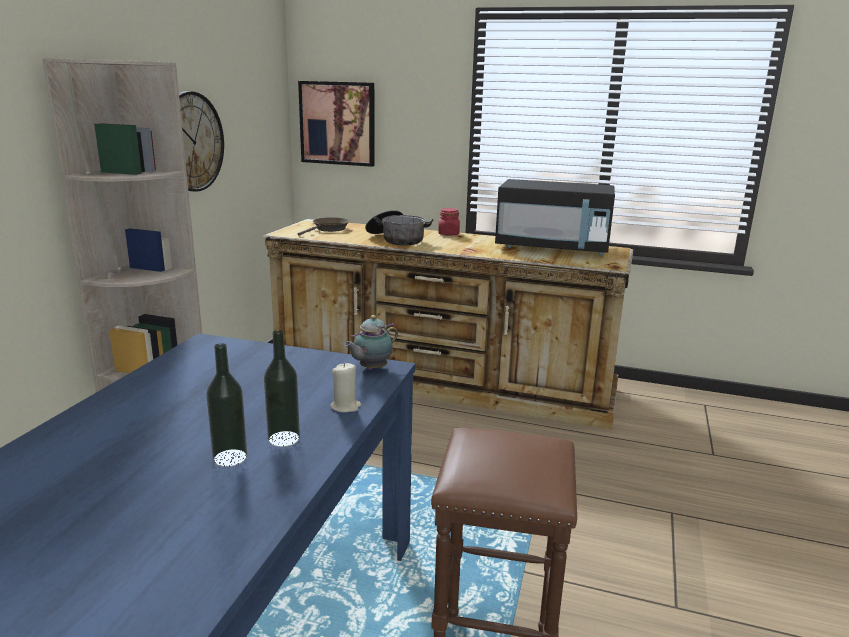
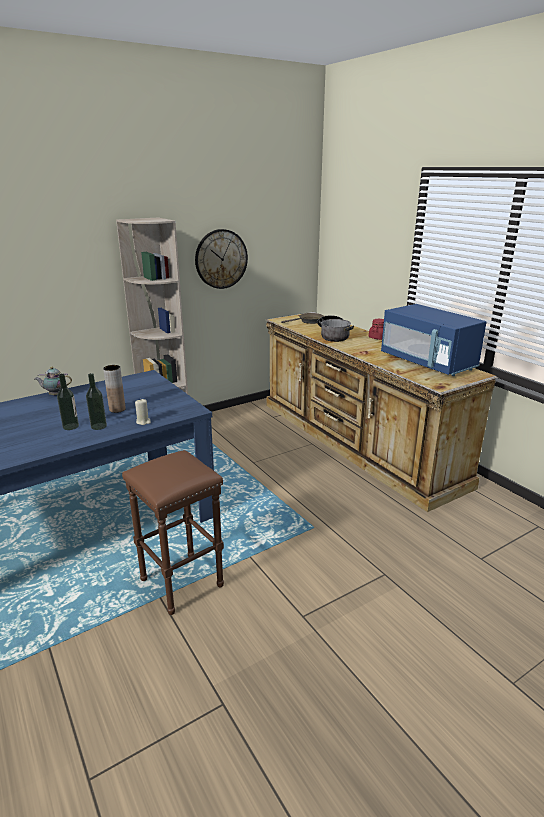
camera: 40 degrees right, 5 degrees up
picture [298,81,375,167] -> none
teapot [344,315,398,370] -> teapot moved to [35,367,72,395]
black microwave [495,179,615,255] -> blue microwave [381,304,486,376]
none -> brown vase [103,365,126,413]

